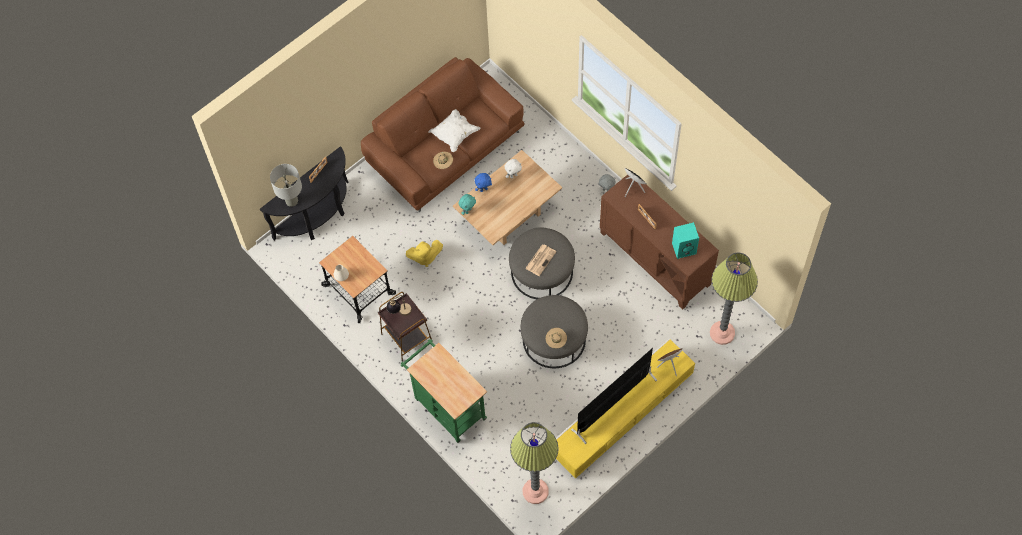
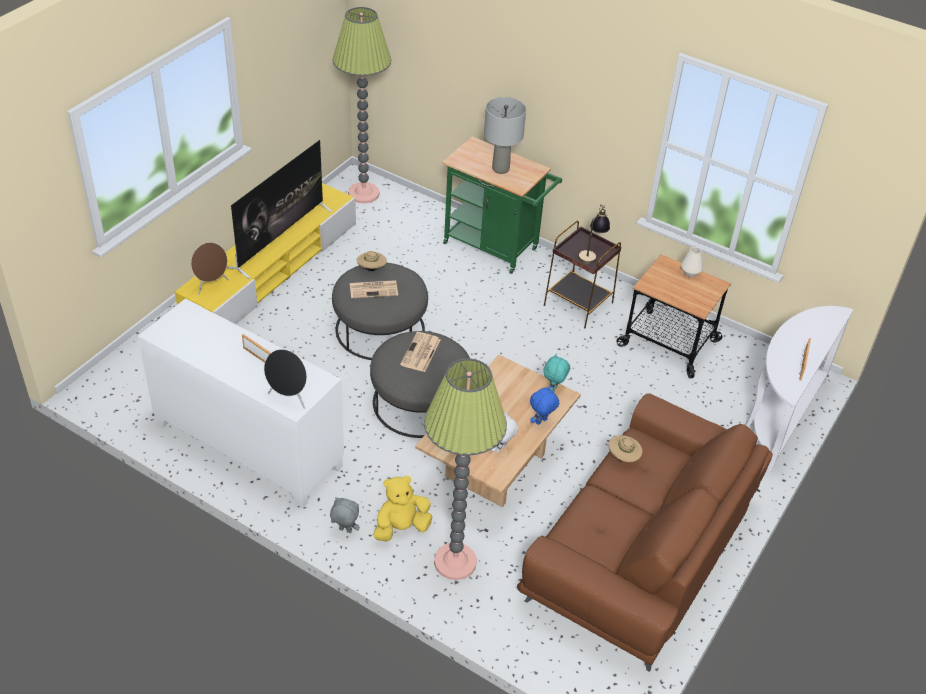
camera: 160 degrees right, 20 degrees down
black console table [260,146,349,241] -> white console table [745,306,853,474]
grey table lamp [270,164,302,207] -> grey table lamp moved to [484,97,526,174]
yellow plush toy [406,240,443,267] -> yellow plush toy moved to [373,476,432,542]
white pillow [428,109,481,152] -> none
brown cabinet [600,174,719,310] -> white cabinet [138,298,344,508]
turquoise speaker [672,222,699,259] -> none
floor lamp [710,253,758,345] -> floor lamp moved to [424,358,507,580]
none -> newspaper [350,280,398,298]

